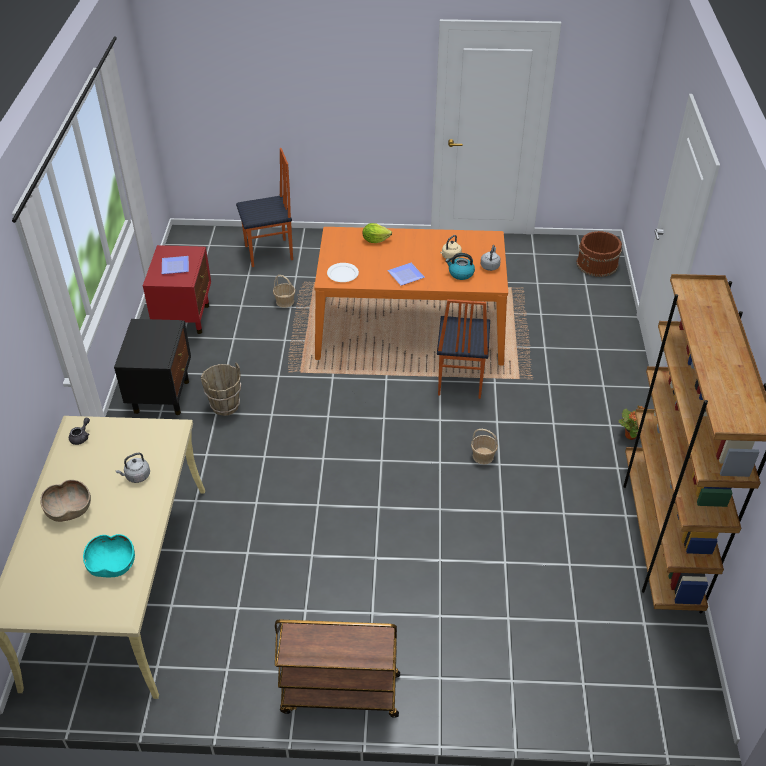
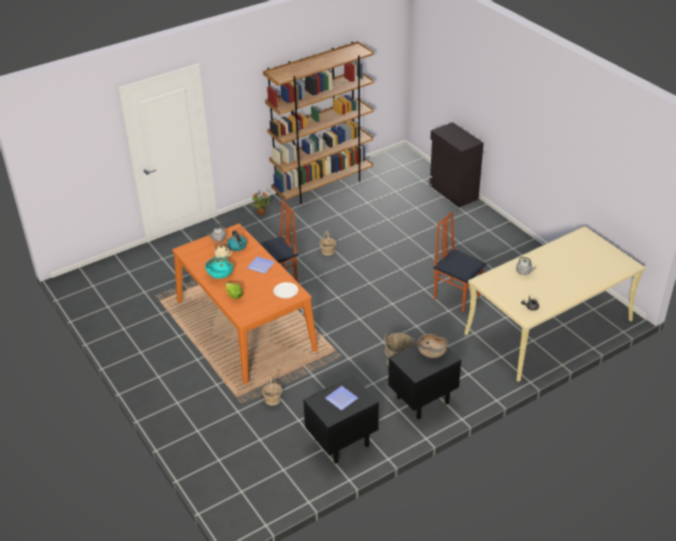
camera: 125 degrees left, 5 degrees down
brown bowl [40,480,91,522] -> brown bowl moved to [417,334,448,358]
turquoise bowl [83,534,135,577] -> turquoise bowl moved to [205,257,233,279]
red nightstand [143,245,211,334] -> black nightstand [303,375,379,463]
chair [236,148,293,267] -> chair moved to [433,212,487,312]
brown cart [275,620,400,718] -> none
brown bucket [577,231,622,277] -> none
none -> black cabinet [429,122,484,207]

